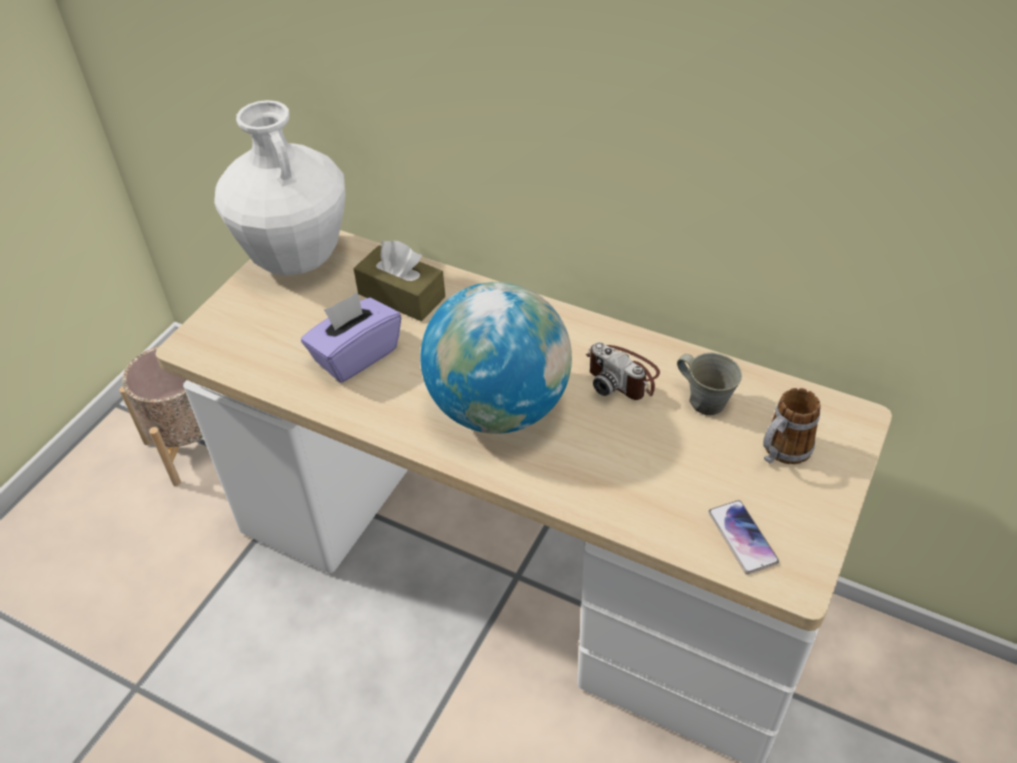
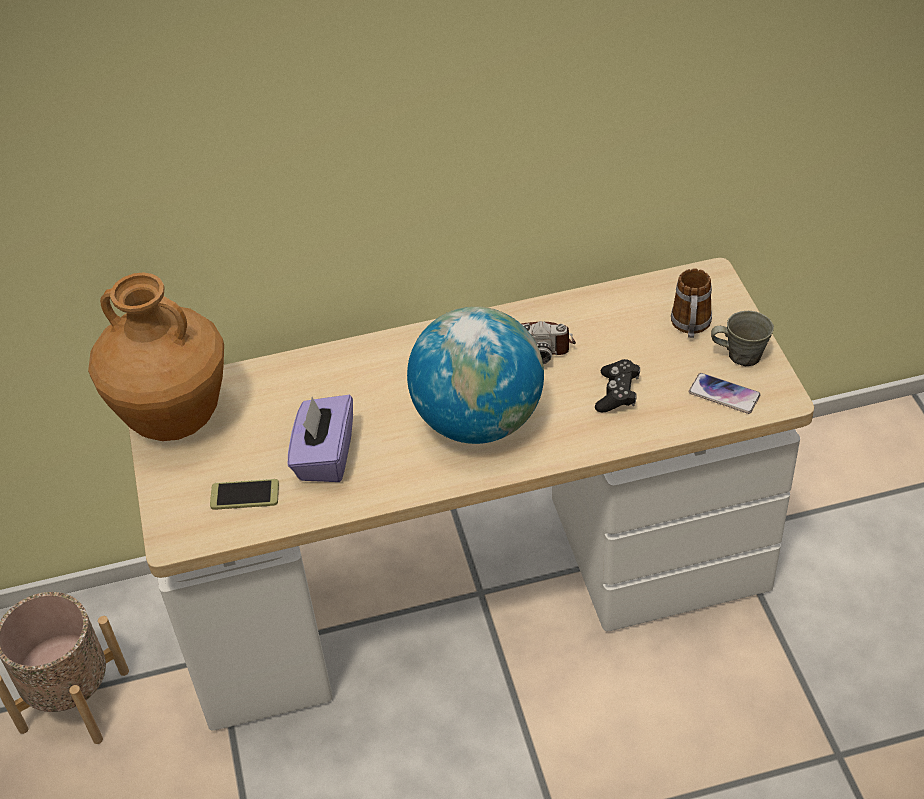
camera: 40 degrees left, 0 degrees up
white vase [214,100,346,276] -> brown vase [88,272,224,441]
brown tissue box [354,240,445,321] -> none
grey mug [677,353,742,415] -> grey mug moved to [711,311,774,366]
none -> phone [210,479,279,510]
none -> black game controller [595,359,640,412]

